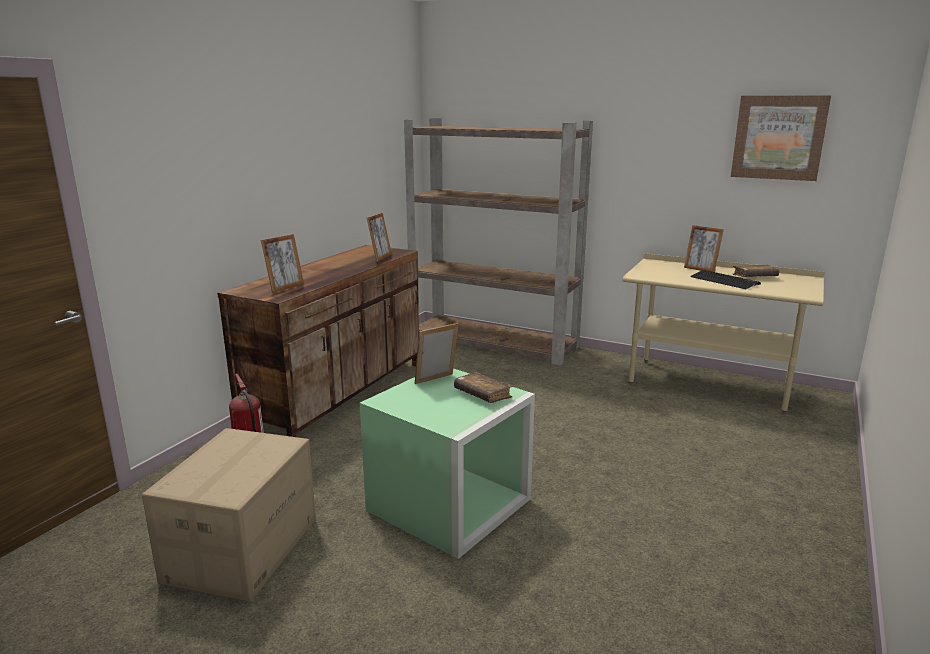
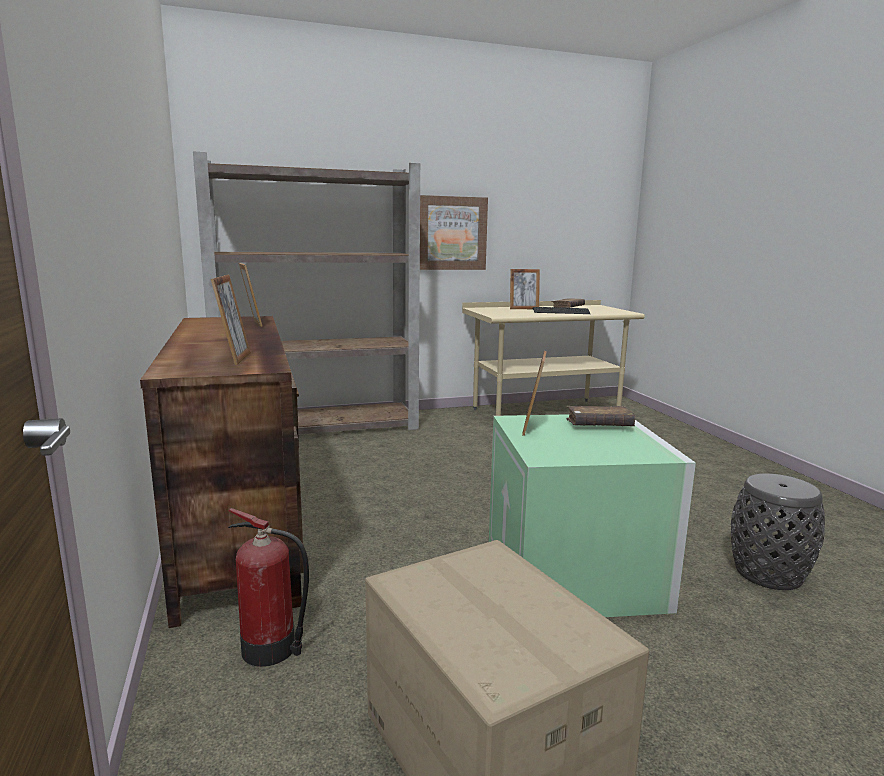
camera: 45 degrees left, 5 degrees down
picture [731,96,831,181] -> picture moved to [420,195,488,270]
none -> grey stool [731,473,825,590]

